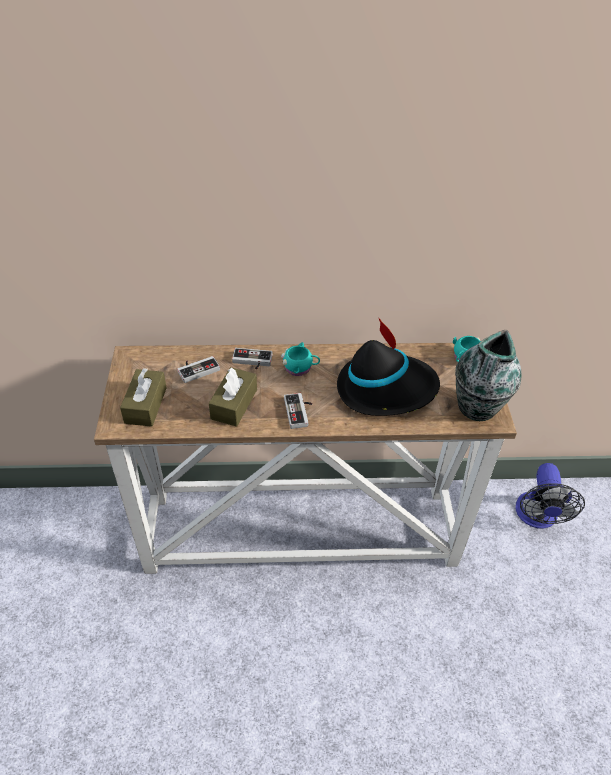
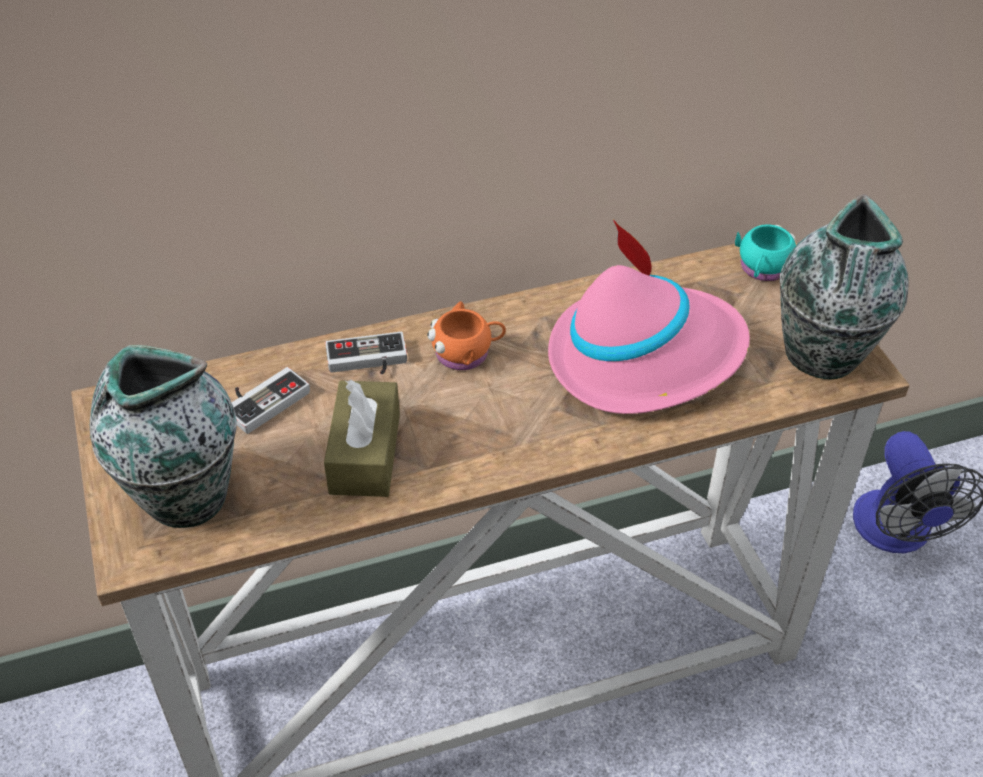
camera: 15 degrees left, 0 degrees up
brown tissue box [120,368,167,427] -> vase [90,345,237,528]
turquoise mug [281,342,320,376] -> orange mug [427,301,506,370]
game controller [284,393,312,429] -> none
black hat [337,317,440,416] -> pink hat [548,220,750,414]

